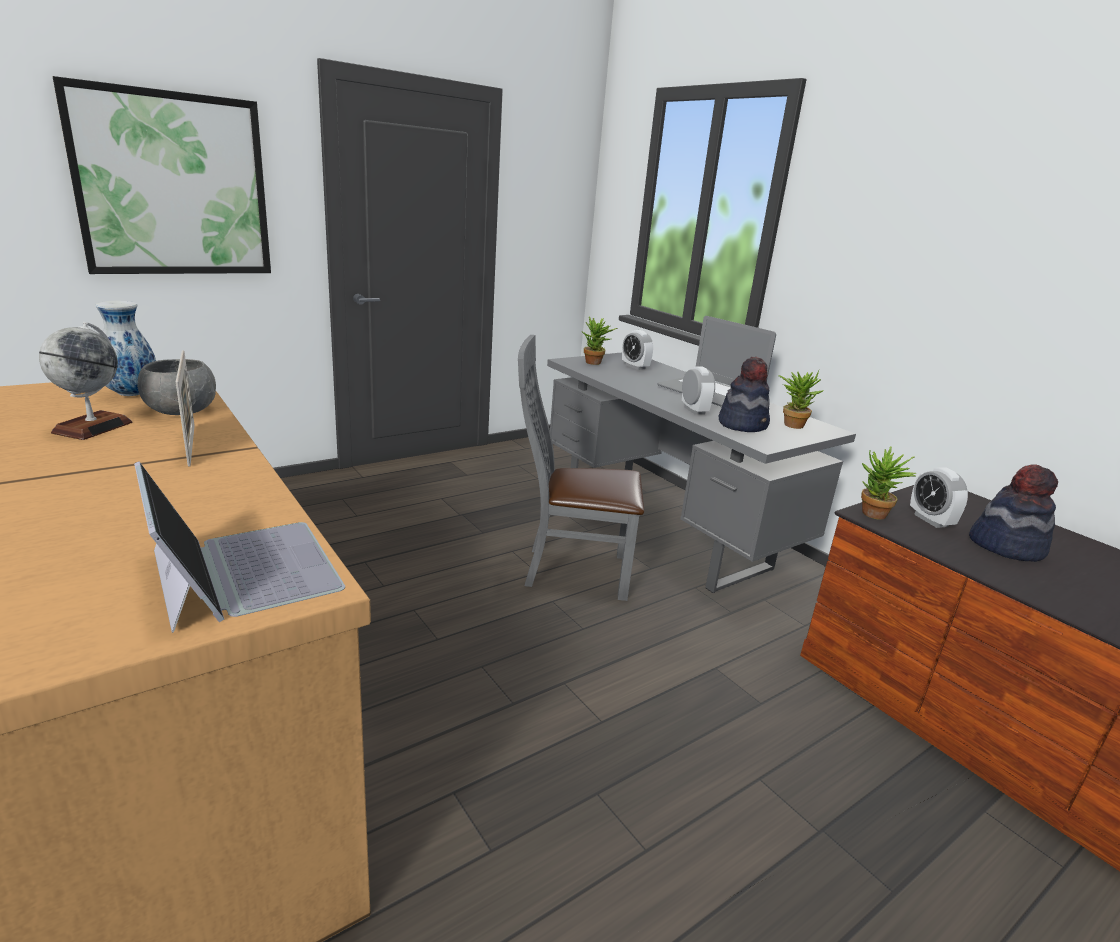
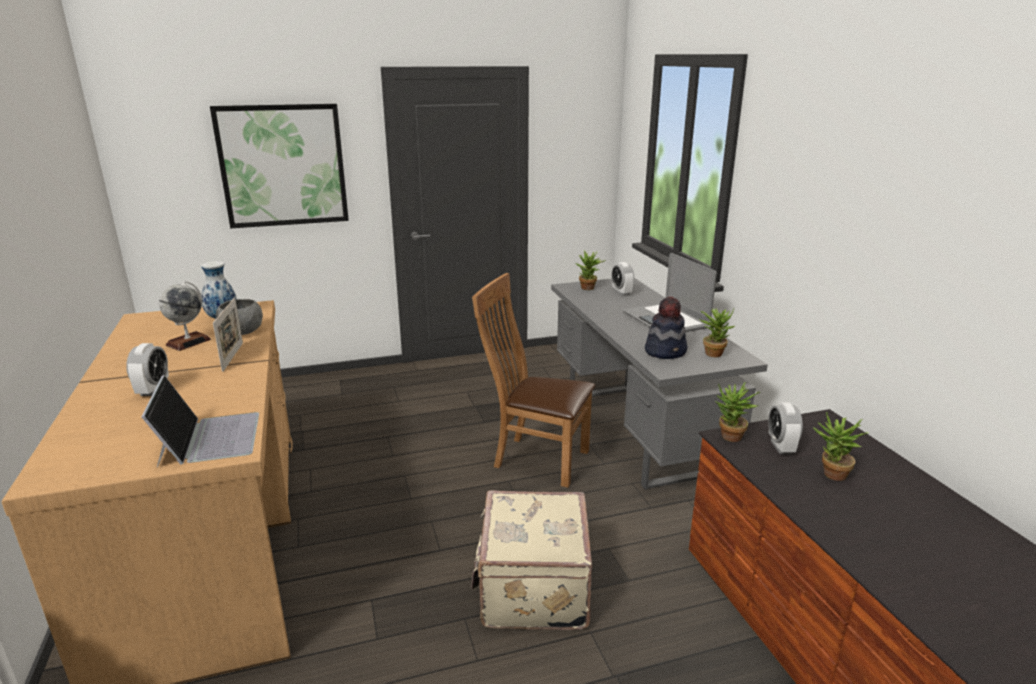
camera: 20 degrees right, 0 degrees up
grey chair [518,335,644,601] -> brown chair [472,273,595,488]
alarm clock [682,366,715,415] -> alarm clock moved to [126,343,169,396]
hat [969,465,1058,562] -> potted plant [813,412,869,481]
none -> beige suitcase [472,490,592,630]

